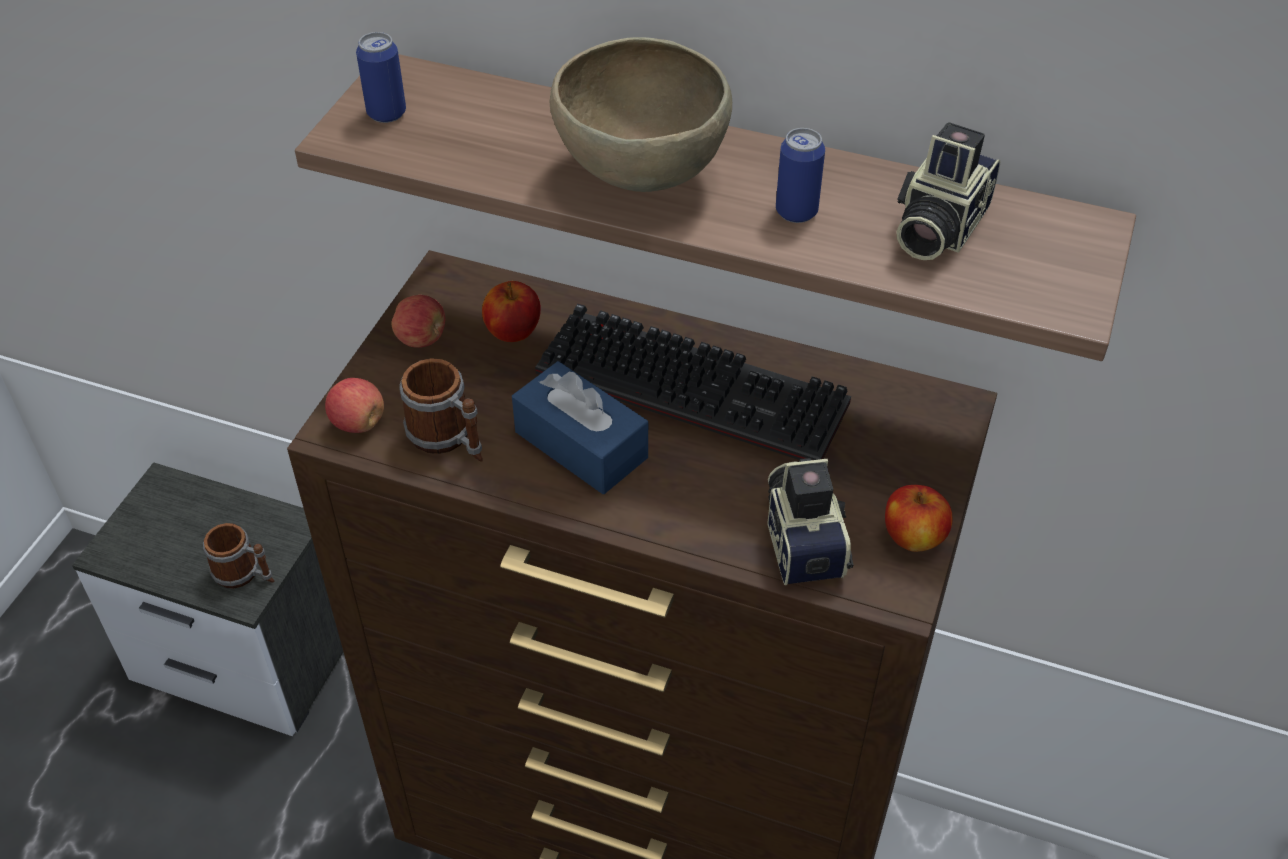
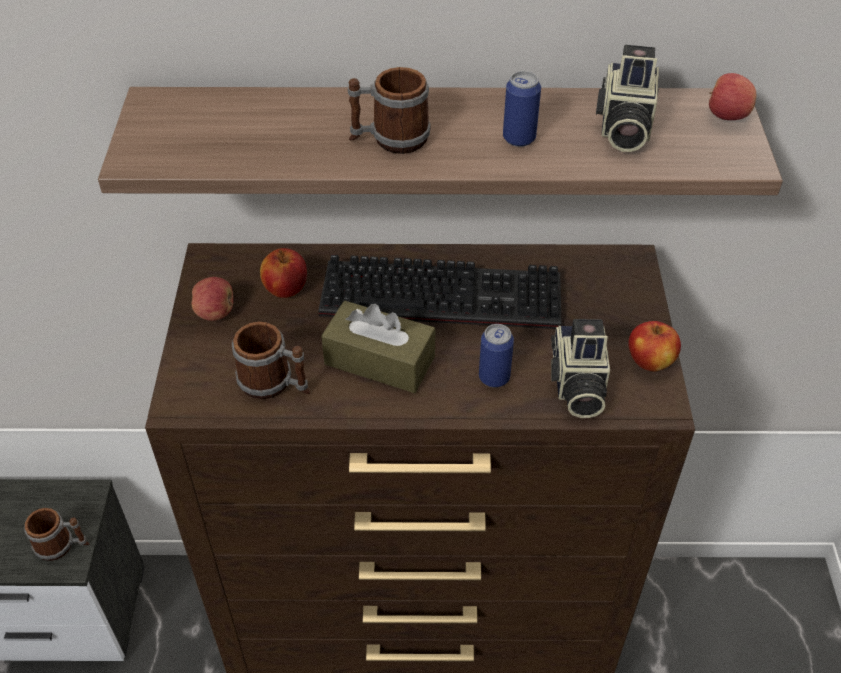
camera: 20 degrees left, 0 degrees up
apple [325,378,384,433] -> apple moved to [709,73,756,120]
can [356,32,406,123] -> can moved to [479,324,514,388]
blue tissue box [512,361,648,494] -> brown tissue box [321,301,435,393]
brown bowl [550,37,732,192] -> mug [348,67,431,154]
camera [767,458,854,585] -> camera turned 150 degrees counterclockwise [551,319,610,418]

